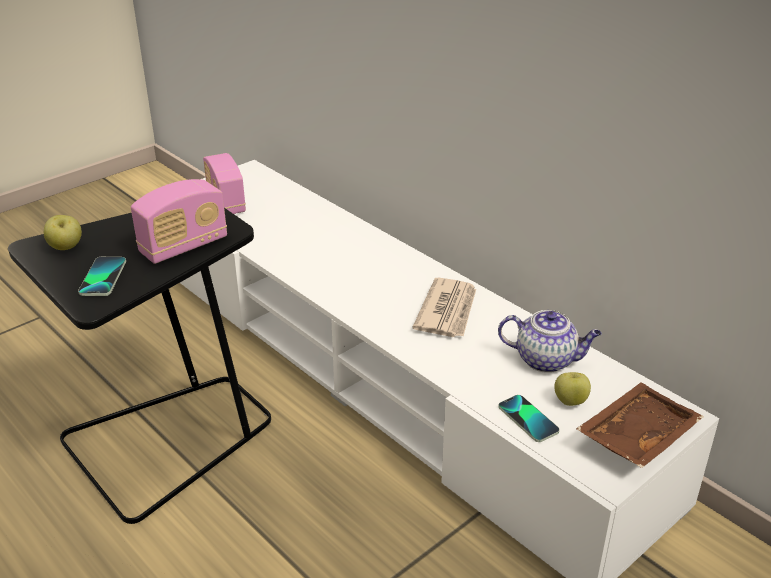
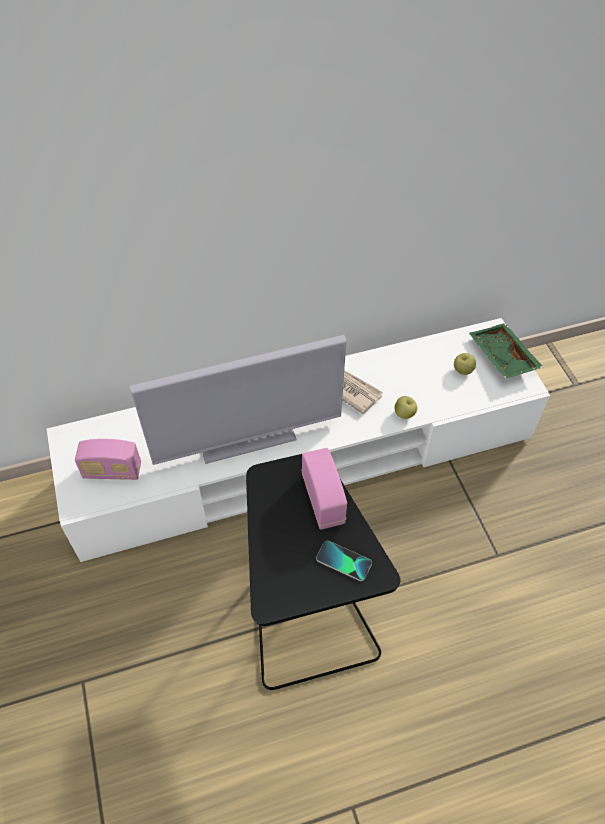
camera: 65 degrees left, 20 degrees up
apple [44,215,82,250] -> apple moved to [394,396,417,419]
teapot [498,310,602,373] -> none
phone [498,395,560,442] -> none
brown tray [576,382,704,468] -> green tray [469,323,543,379]
none -> television [130,335,346,465]

